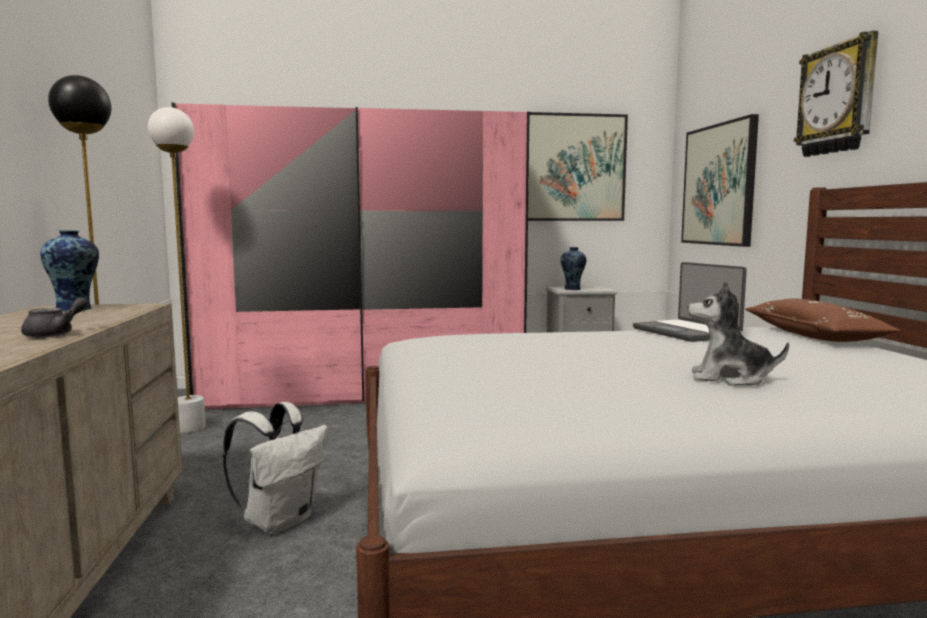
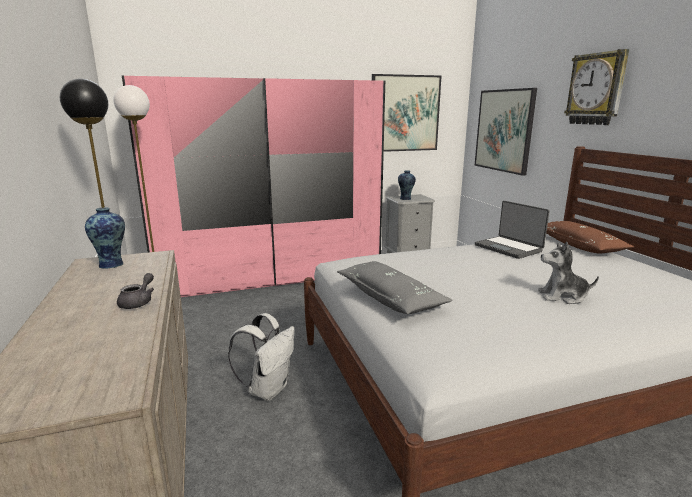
camera: 10 degrees left, 10 degrees up
none -> grey pillow [337,261,453,314]

